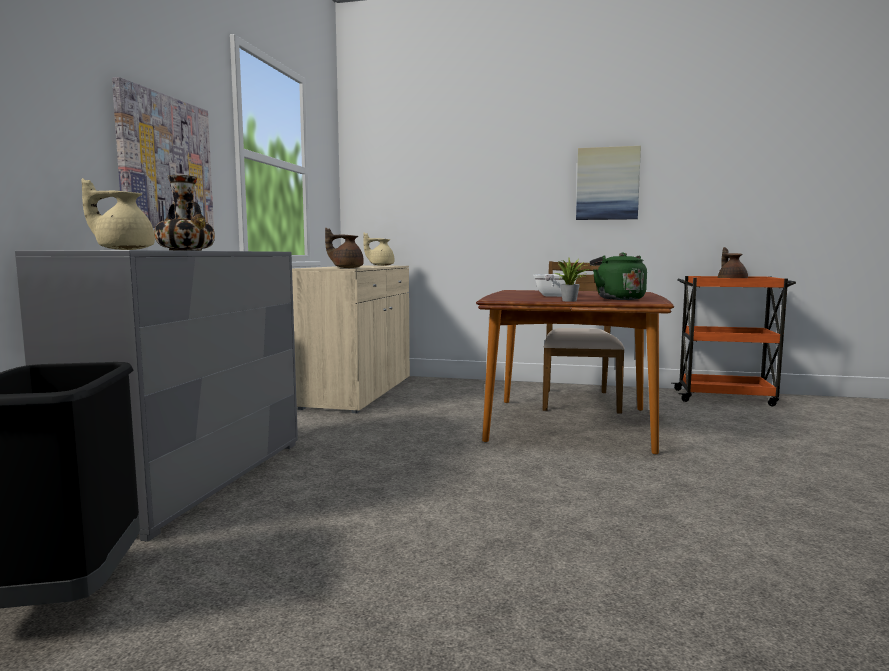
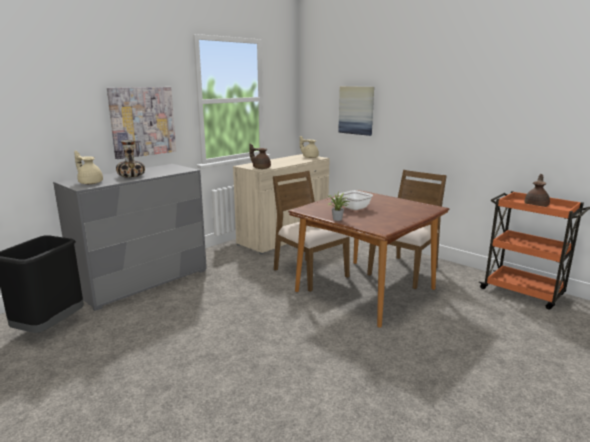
camera: 30 degrees right, 10 degrees up
picture [576,146,641,220] -> picture moved to [338,86,374,136]
green kettle [590,252,647,300] -> none
none -> brown chair [273,171,350,292]

